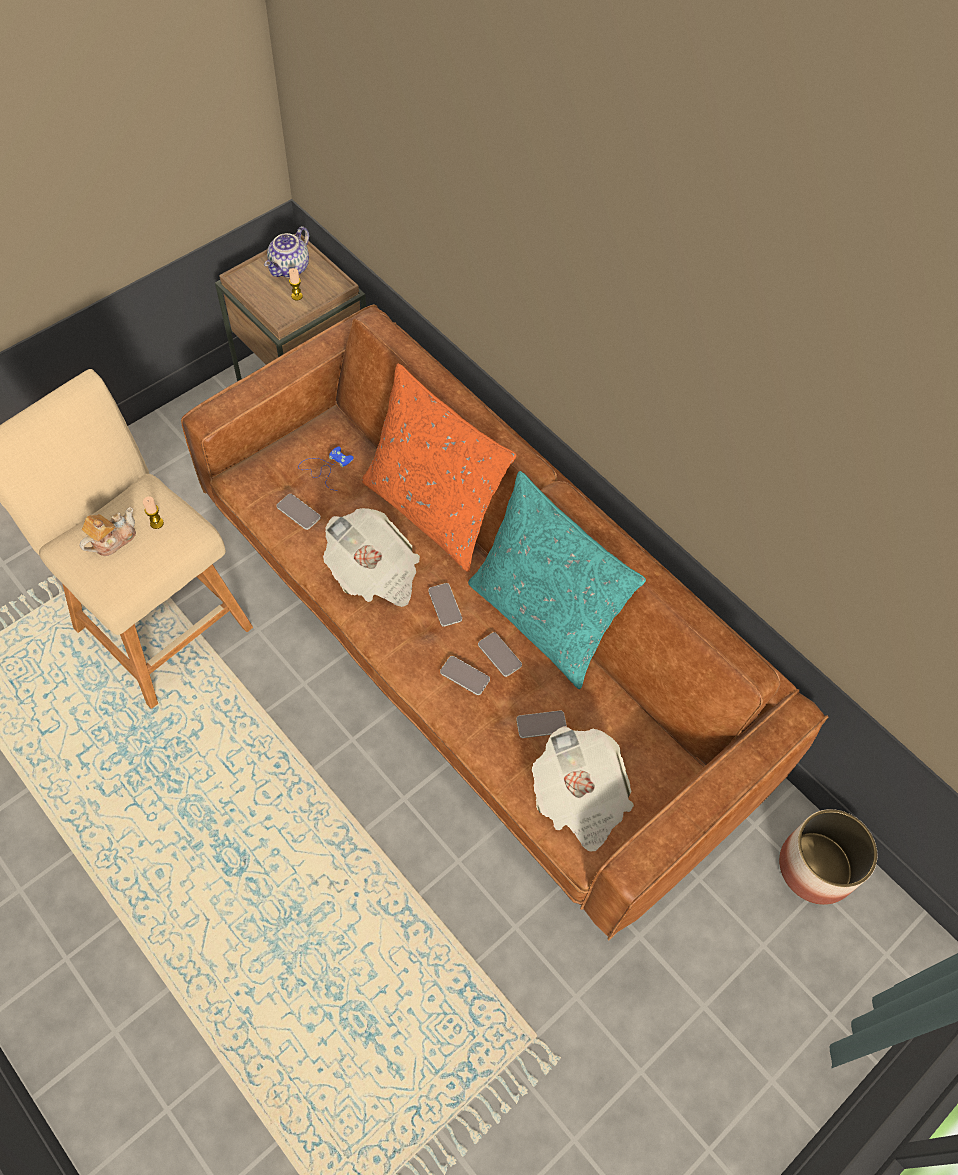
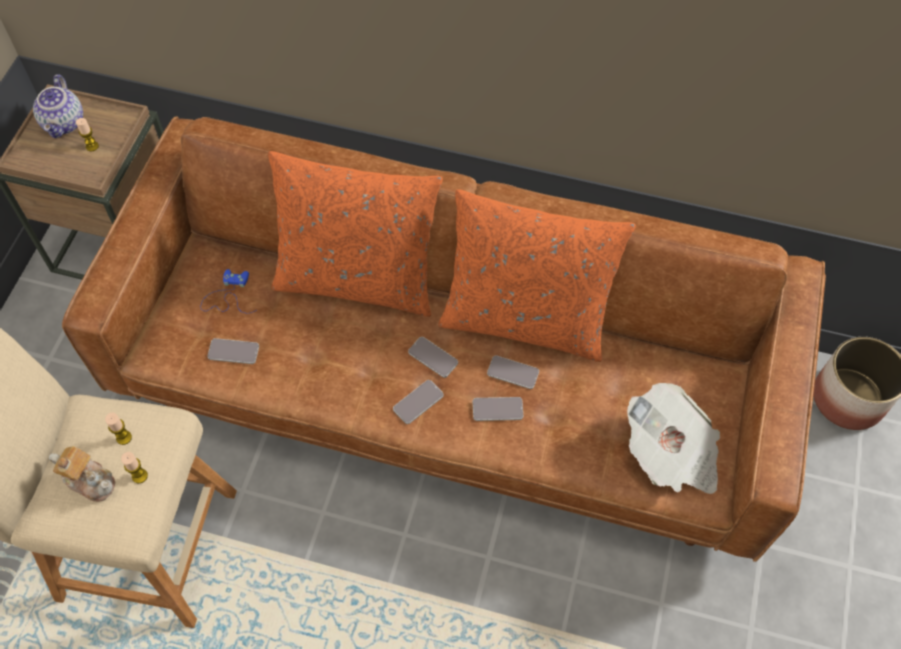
camera: 30 degrees left, 0 degrees up
teapot [79,507,136,556] -> teapot turned 105 degrees clockwise [49,446,115,502]
newspaper [323,508,420,607] -> none
turquoise pillow [468,471,646,689] -> orange pillow [438,189,636,362]
phone [516,711,567,738] -> phone moved to [393,380,443,424]
none -> candle [121,452,148,483]

